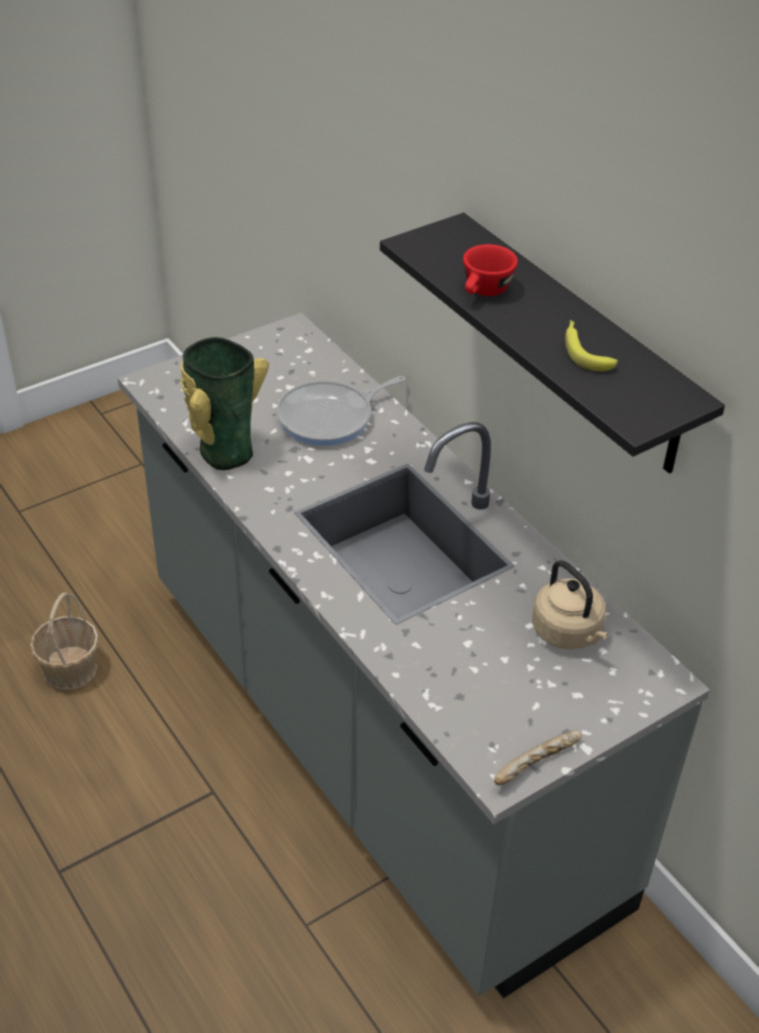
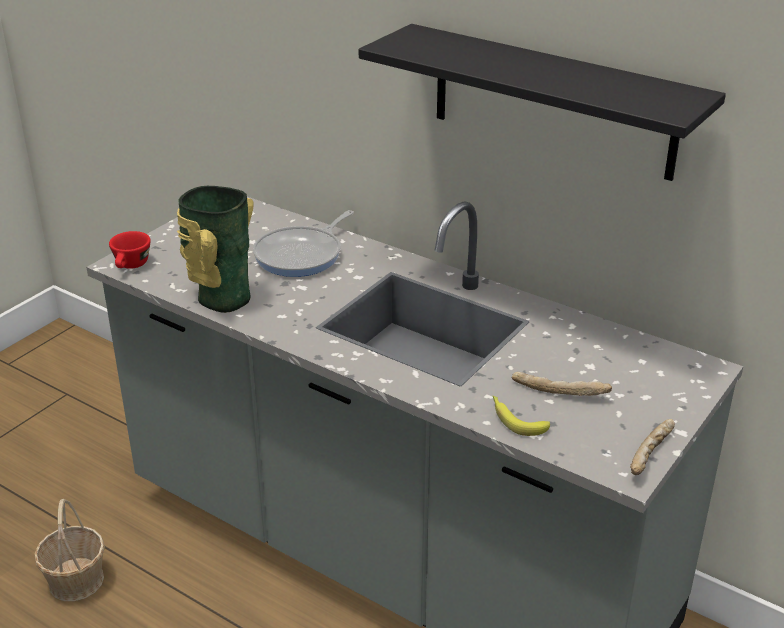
camera: 20 degrees left, 10 degrees down
red cup [463,244,518,296] -> red cup moved to [109,231,151,269]
beige kettle [532,560,609,650] -> none
banana [565,320,618,371] -> banana moved to [493,396,550,436]
none -> bread [512,372,612,396]

